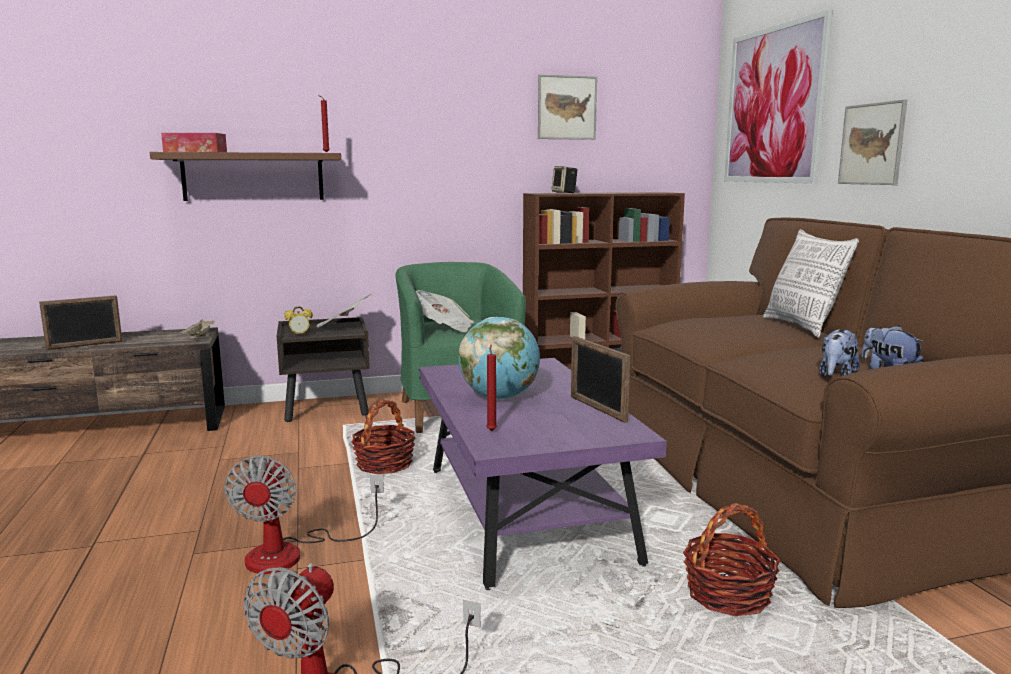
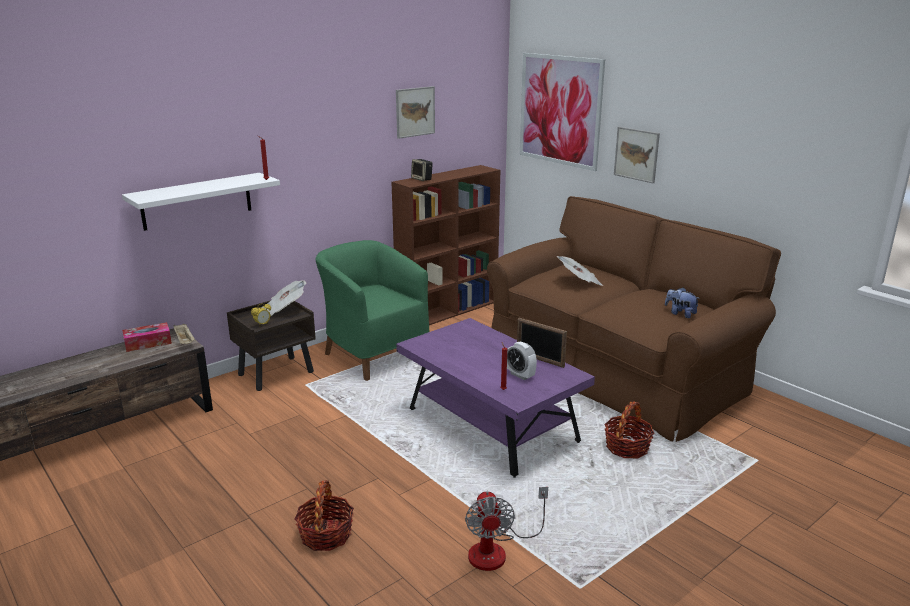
camera: 25 degrees left, 10 degrees up
picture frame [39,295,122,350] -> none
brown shelf [150,152,341,201] -> white shelf [122,173,280,231]
tissue box [161,133,227,152] -> tissue box moved to [122,322,172,352]
fan [224,456,384,574] -> none
basket [352,400,415,474] -> basket moved to [295,480,354,551]
newspaper [416,290,474,332] -> newspaper moved to [557,256,603,286]
globe [458,317,540,399] -> none
pillow [763,229,859,338] -> none
plush toy [819,329,860,377] -> none
none -> alarm clock [507,342,537,380]

